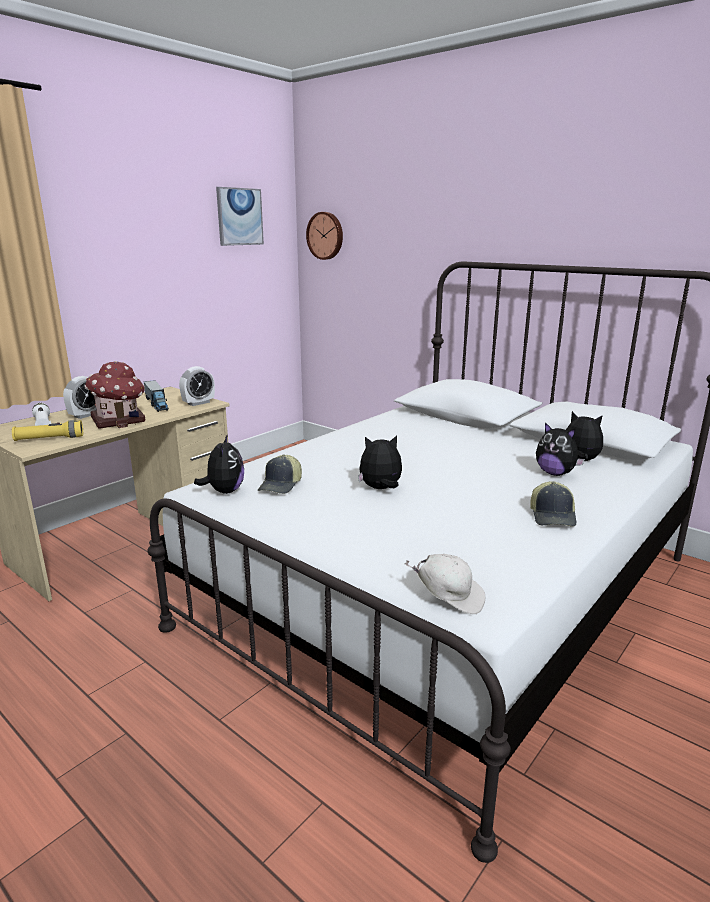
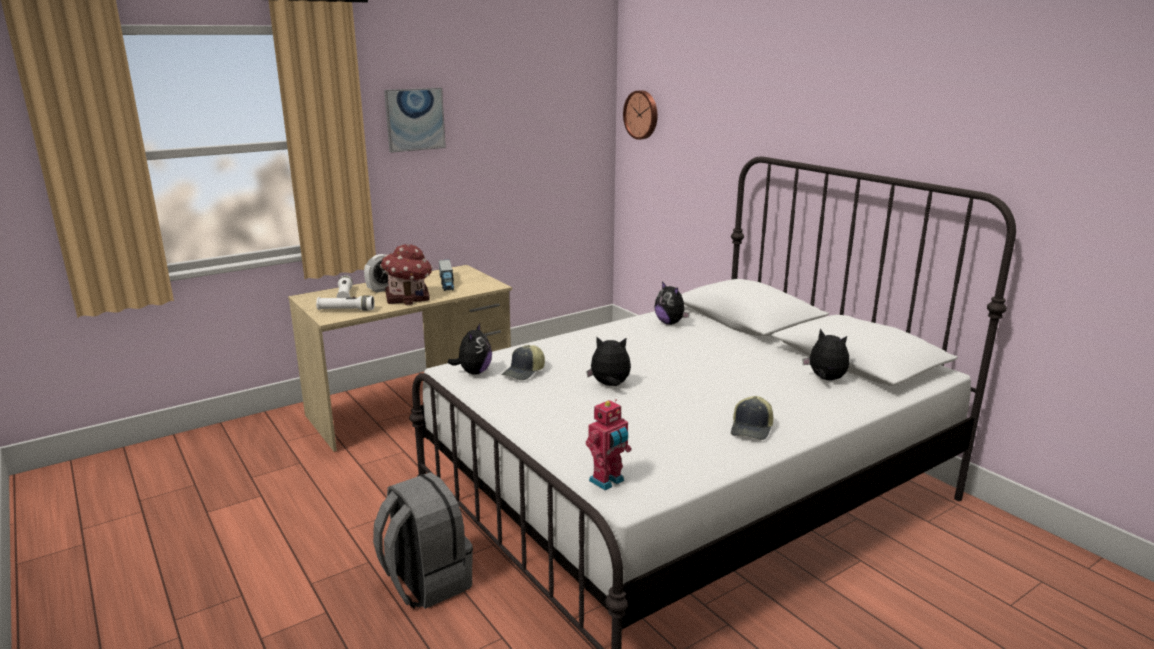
camera: 15 degrees right, 0 degrees up
yellow flashlight [12,420,83,441] -> white flashlight [316,295,374,311]
alarm clock [179,366,215,406] -> none
picture [216,187,264,246] -> picture moved to [384,88,446,153]
white cap [404,554,485,614] -> toy robot [586,399,631,491]
plush toy [536,422,585,476] -> plush toy moved to [654,281,689,325]
none -> grey backpack [373,472,473,609]

